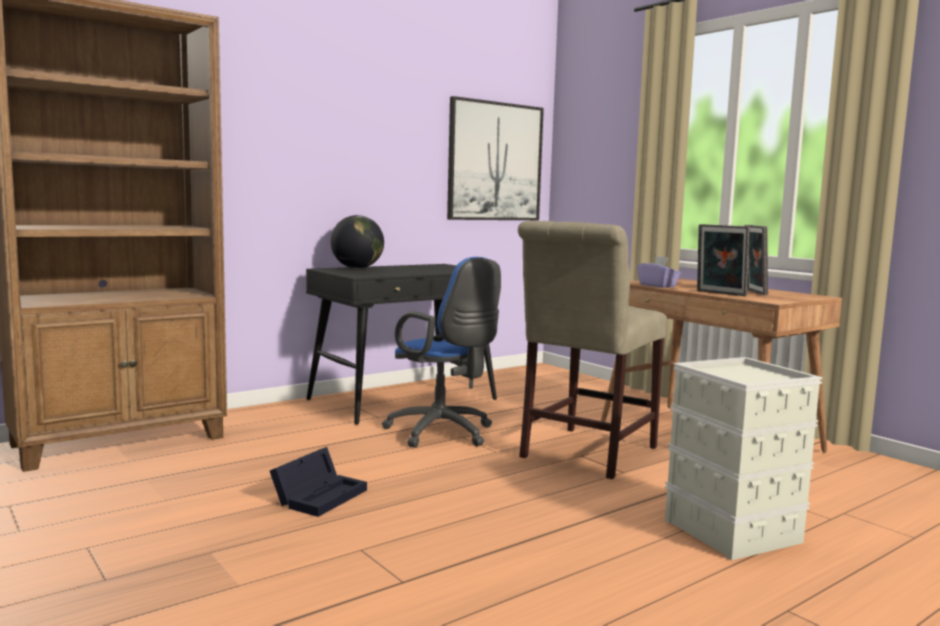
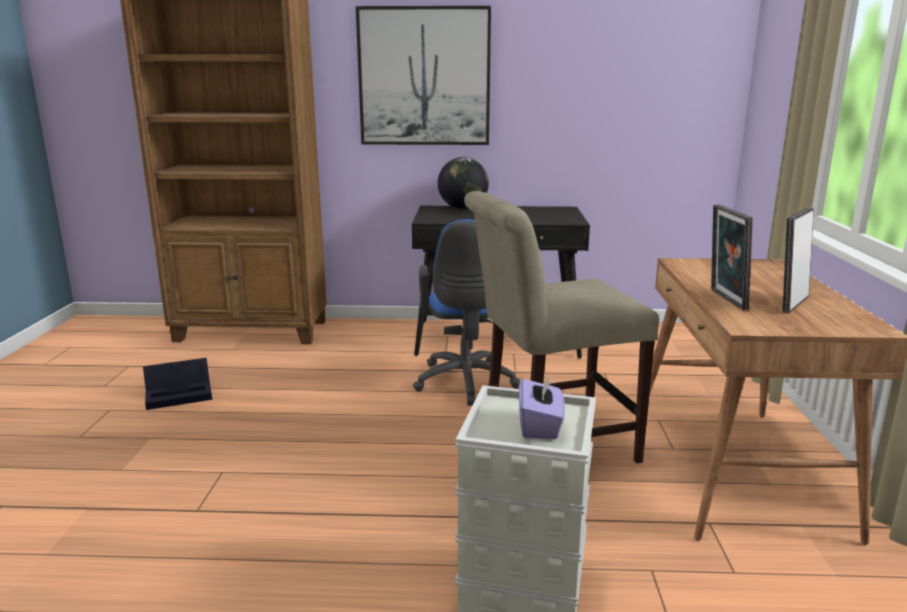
camera: 40 degrees right, 10 degrees up
black storage box [270,447,367,517] -> black storage box moved to [143,358,212,410]
picture [447,96,544,220] -> picture moved to [356,6,491,145]
purple tissue box [637,256,681,288] -> purple tissue box moved to [519,374,565,439]

